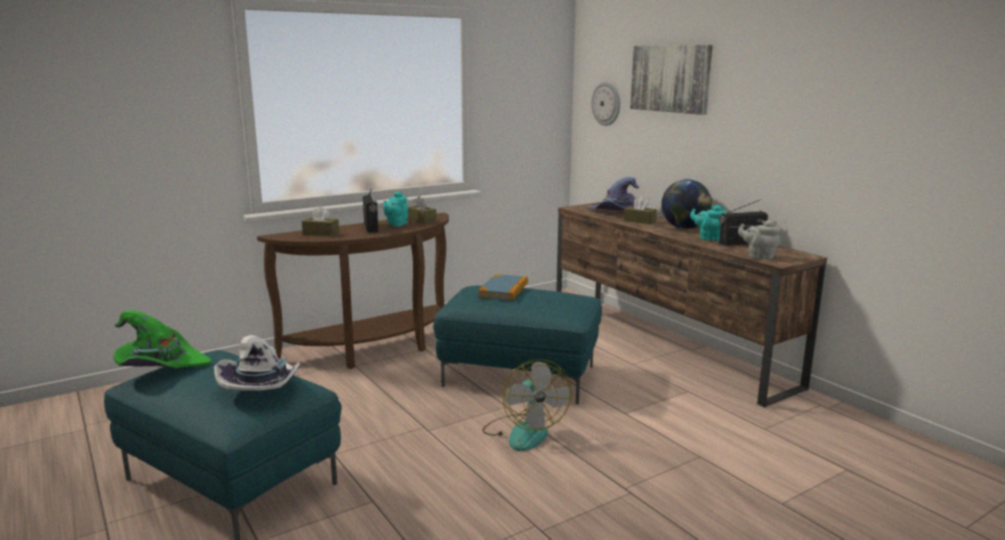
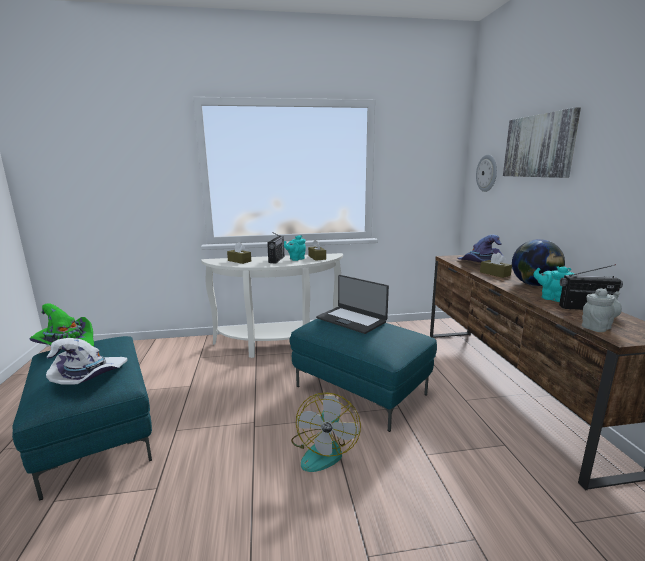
camera: 25 degrees right, 0 degrees up
brown console table [257,213,449,369] -> white console table [201,253,343,358]
book [478,274,528,301] -> laptop [316,275,389,334]
grey teapot [738,220,781,260] -> grey teapot turned 105 degrees clockwise [582,288,622,332]

